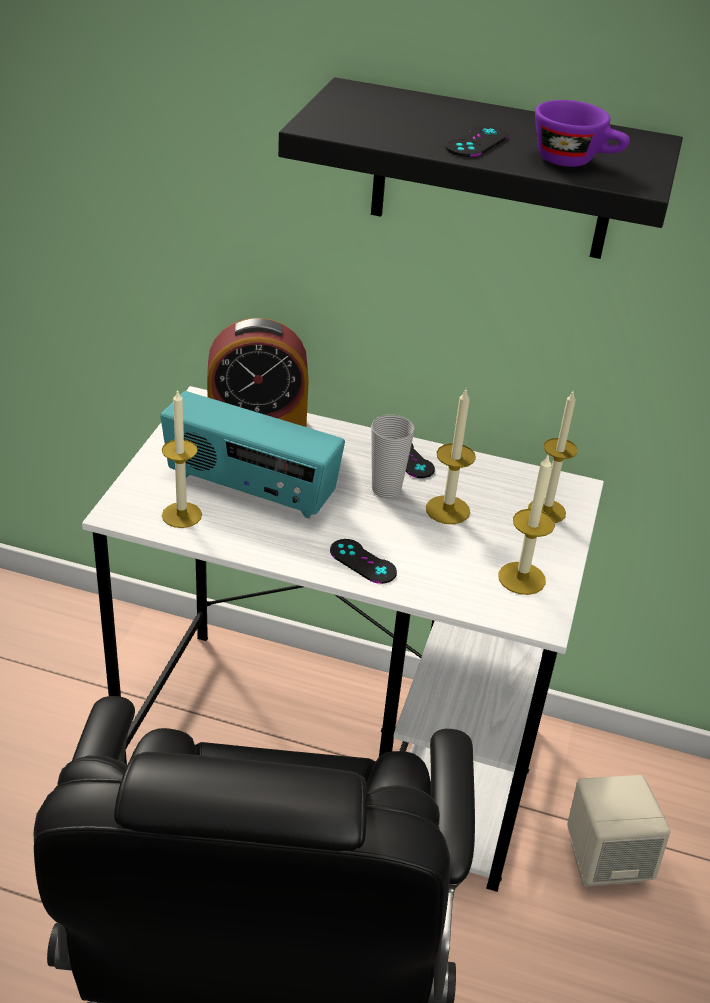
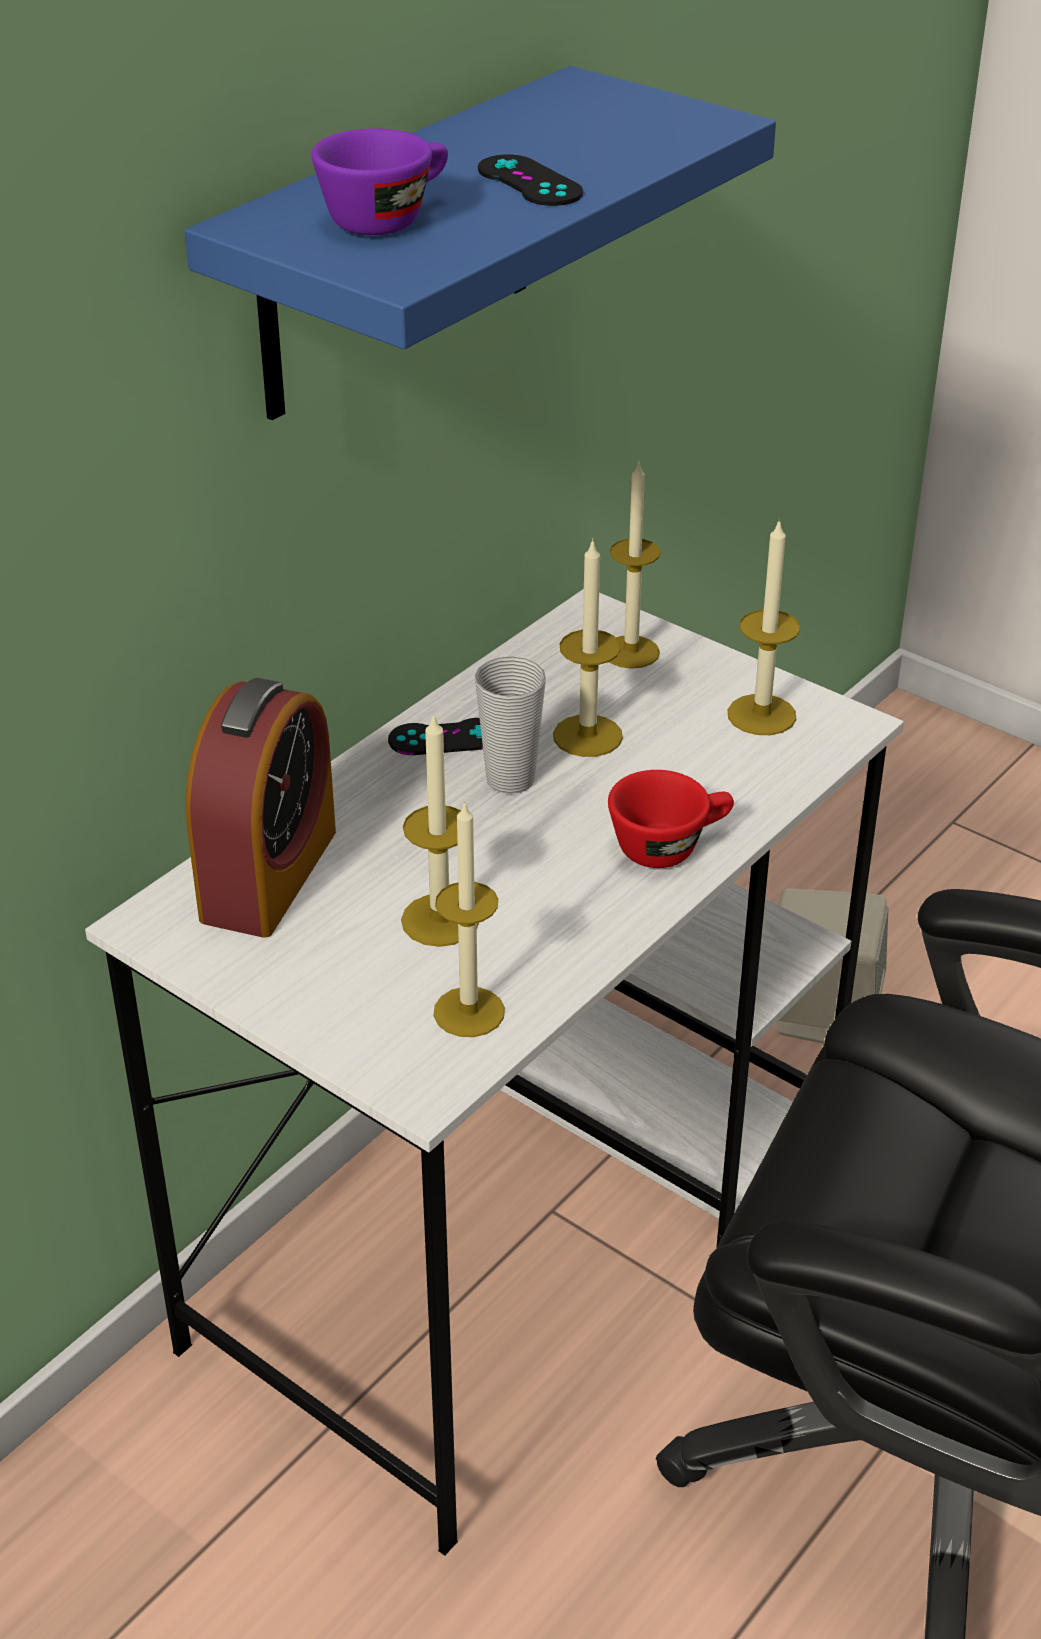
camera: 65 degrees left, 0 degrees up
radio [160,391,345,518] -> candle [401,712,479,947]
black shelf [278,77,683,259] -> blue shelf [184,66,776,420]
black game controller [330,539,397,584] -> red cup [608,770,734,868]
purple cup [535,100,630,167] -> purple cup moved to [311,128,448,235]

